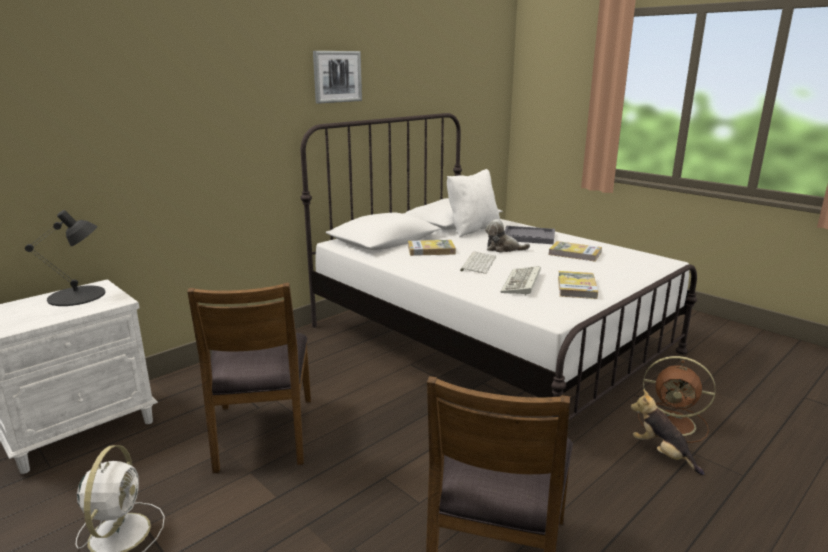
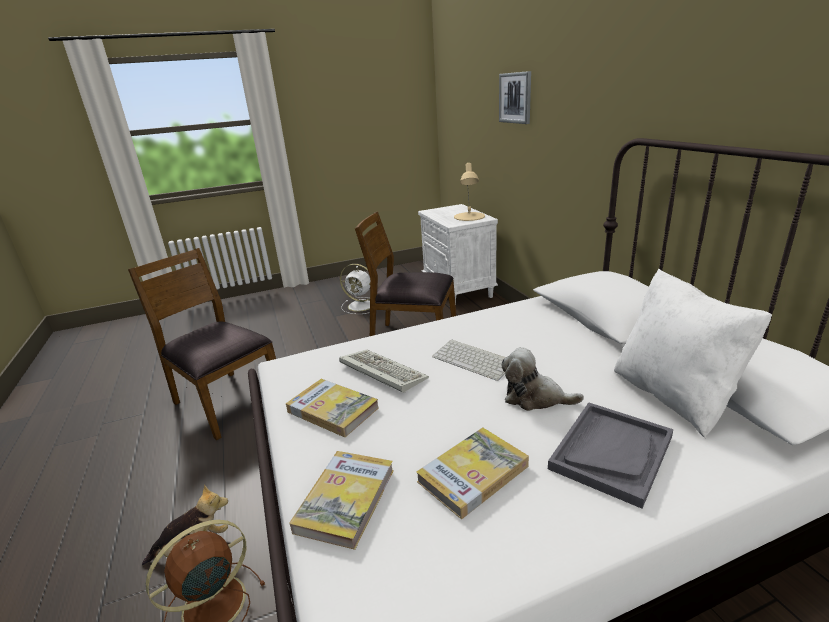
camera: 115 degrees right, 5 degrees up
black table lamp [25,210,105,306] -> beige table lamp [454,163,485,221]
picture [313,51,362,103] -> picture moved to [499,71,531,124]
book [408,240,456,256] -> book moved to [290,451,394,550]
plush toy [485,219,530,252] -> plush toy turned 105 degrees counterclockwise [502,347,584,411]

